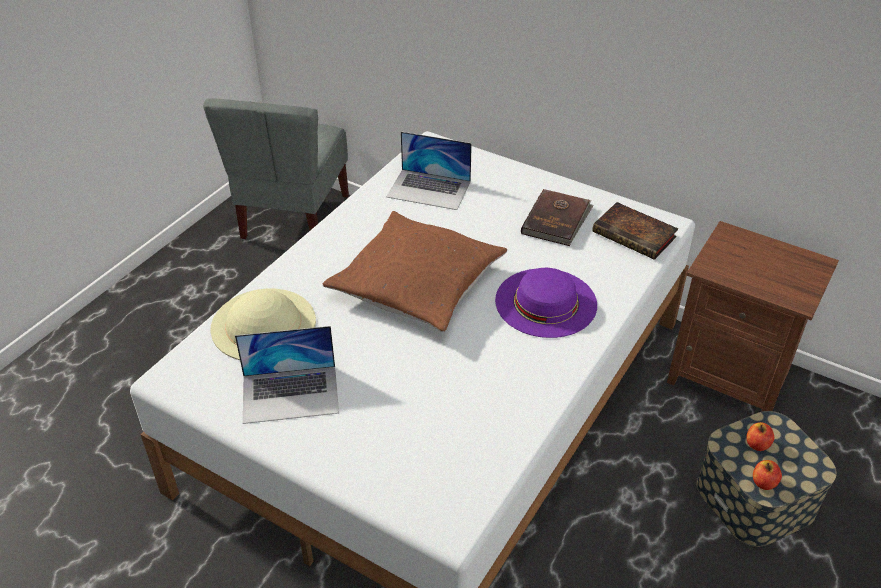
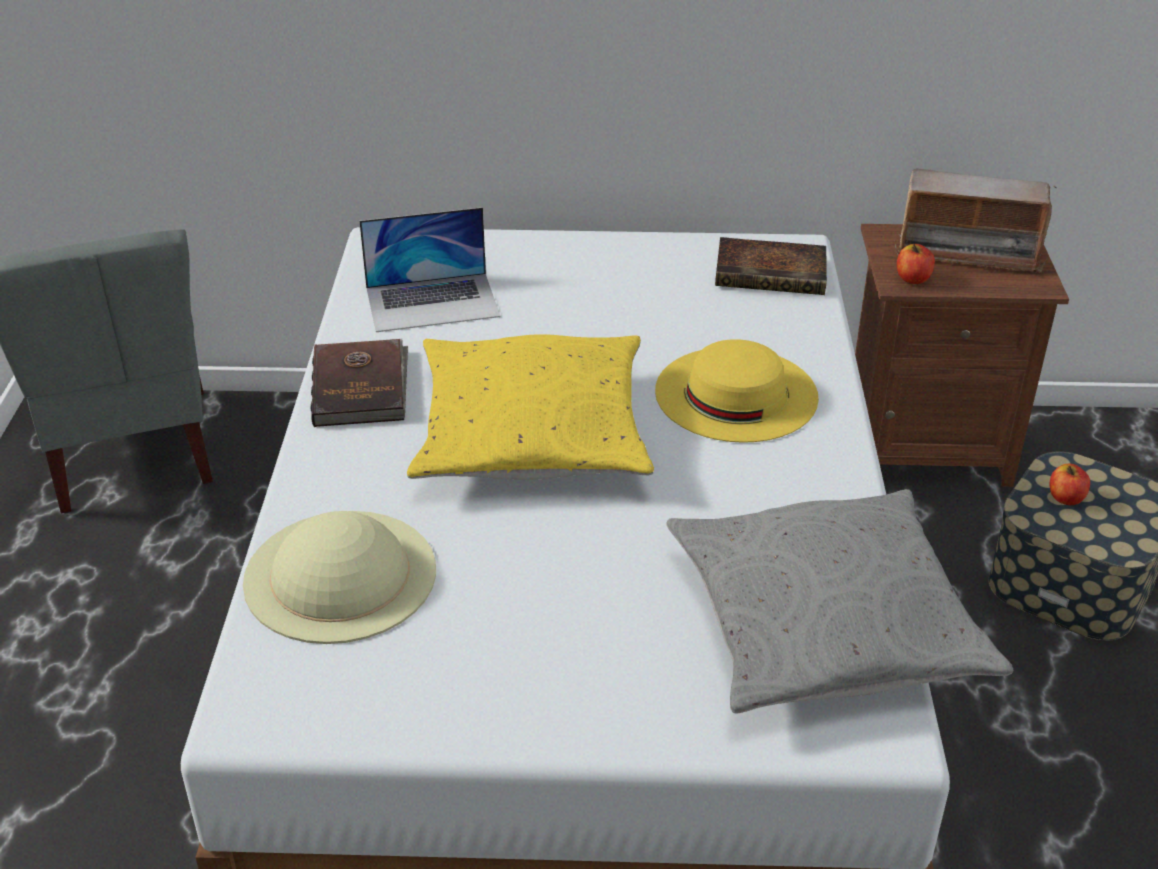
camera: 30 degrees left, 5 degrees down
laptop [235,326,339,424] -> none
brown pillow [323,211,507,332] -> yellow pillow [407,334,654,480]
purple hat [495,268,597,338] -> yellow hat [655,339,819,443]
brown book [521,189,594,246] -> brown book moved to [310,338,408,427]
apple [753,460,782,490] -> apple moved to [897,244,935,284]
none -> grey pillow [666,489,1014,714]
none -> radio [894,168,1056,273]

